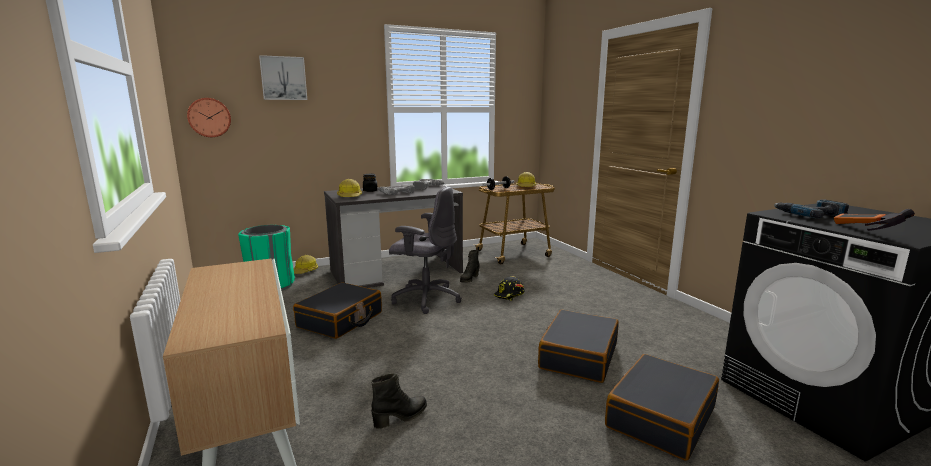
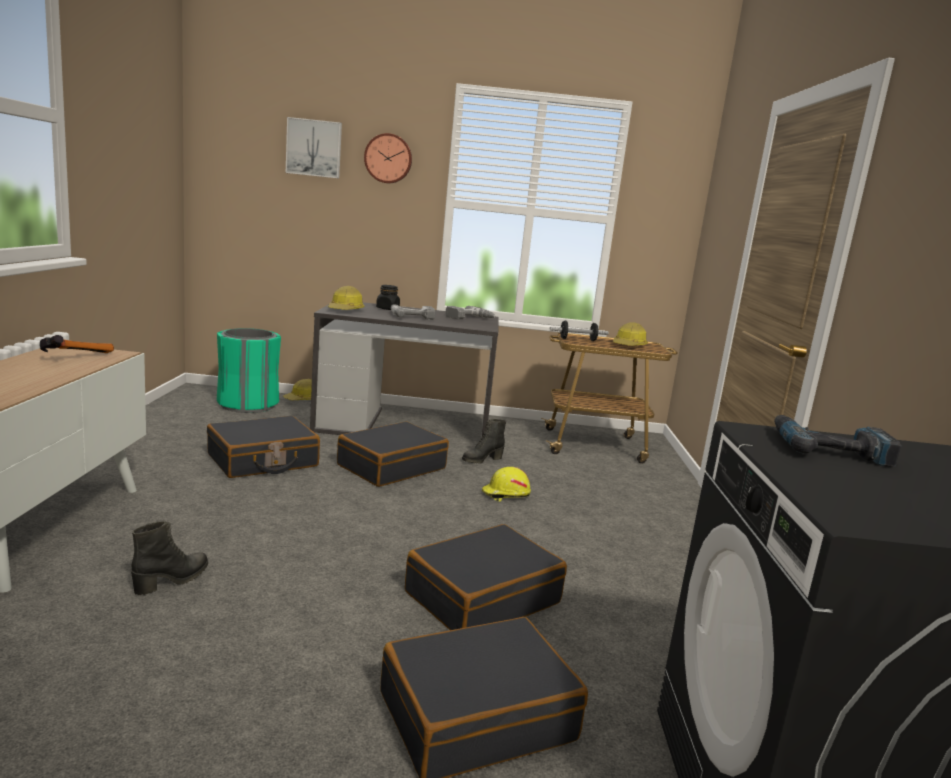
camera: 25 degrees right, 0 degrees up
wall clock [187,98,231,137] -> wall clock moved to [364,133,412,183]
black boot [371,373,427,429] -> black boot turned 45 degrees counterclockwise [131,521,208,595]
grey office chair [389,186,462,314] -> black suitcase [337,421,449,487]
black hard hat [494,276,525,301] -> yellow hard hat [482,467,531,502]
hammer [834,209,915,231] -> hammer moved to [40,335,114,353]

